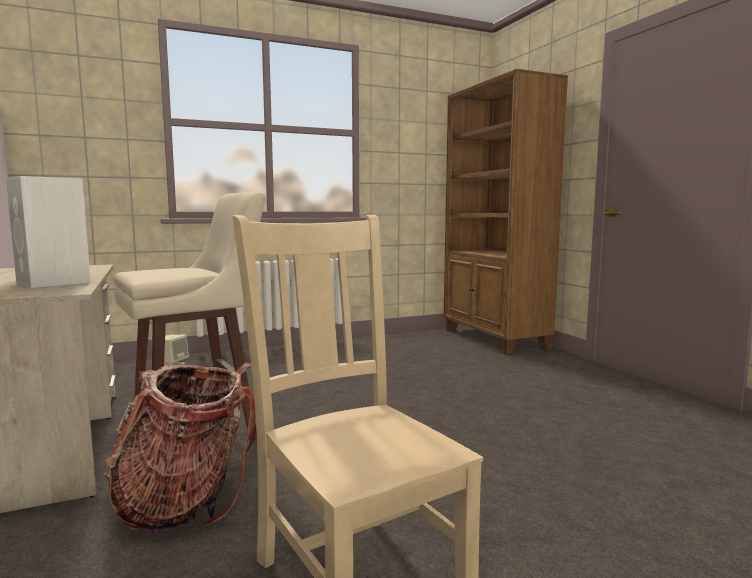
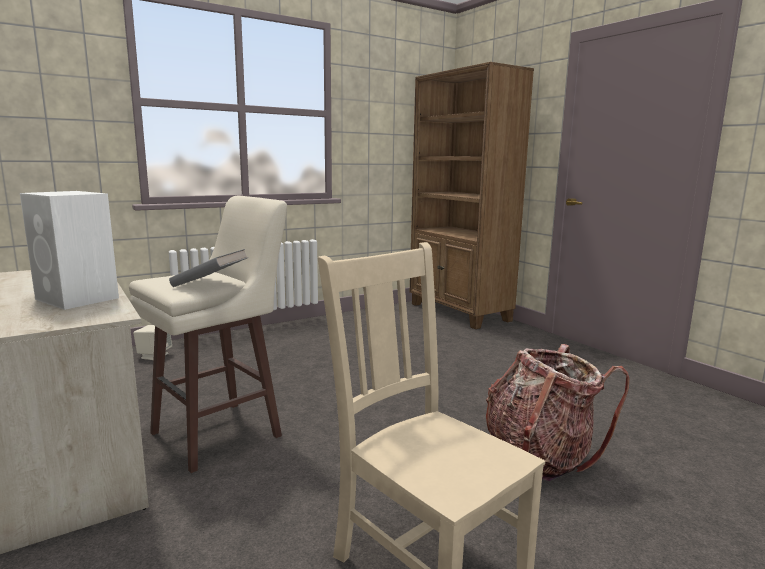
camera: 10 degrees left, 5 degrees up
backpack [104,363,256,533] -> backpack moved to [486,344,629,481]
none -> grey book [169,249,248,287]

